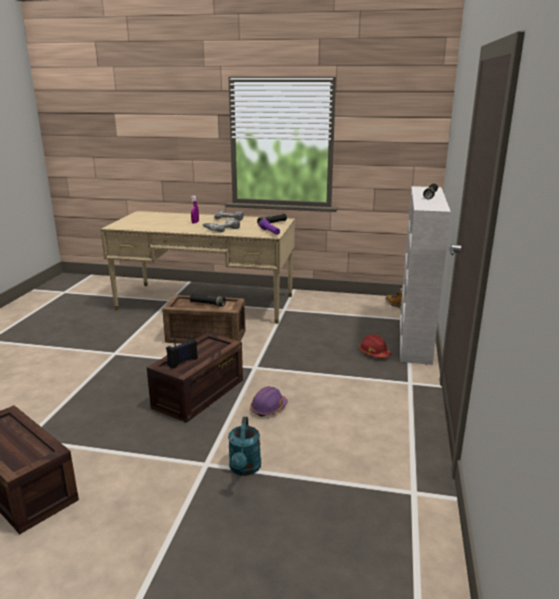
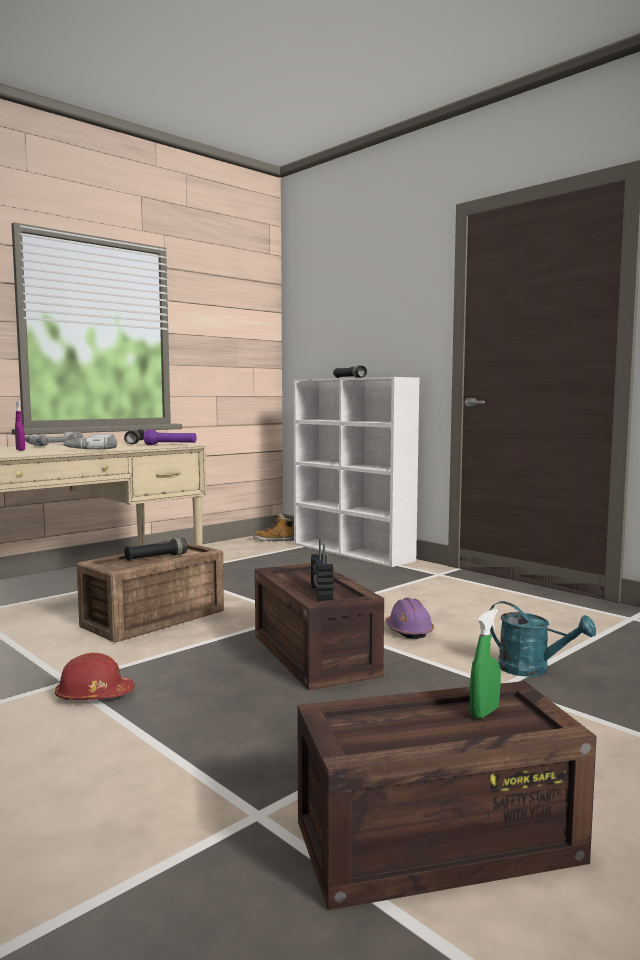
camera: 55 degrees left, 15 degrees down
red hard hat [359,334,391,358] -> red hard hat moved to [55,653,135,700]
none -> green spray bottle [470,609,501,719]

